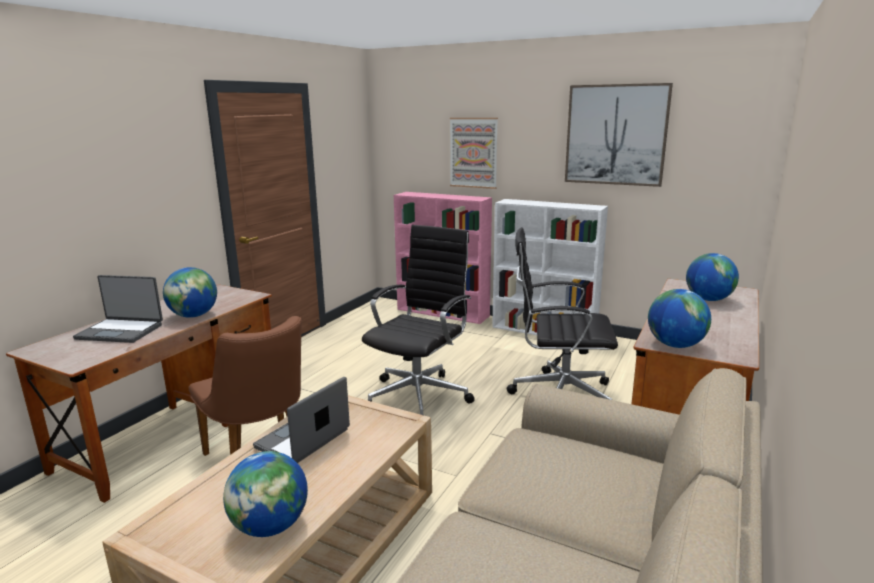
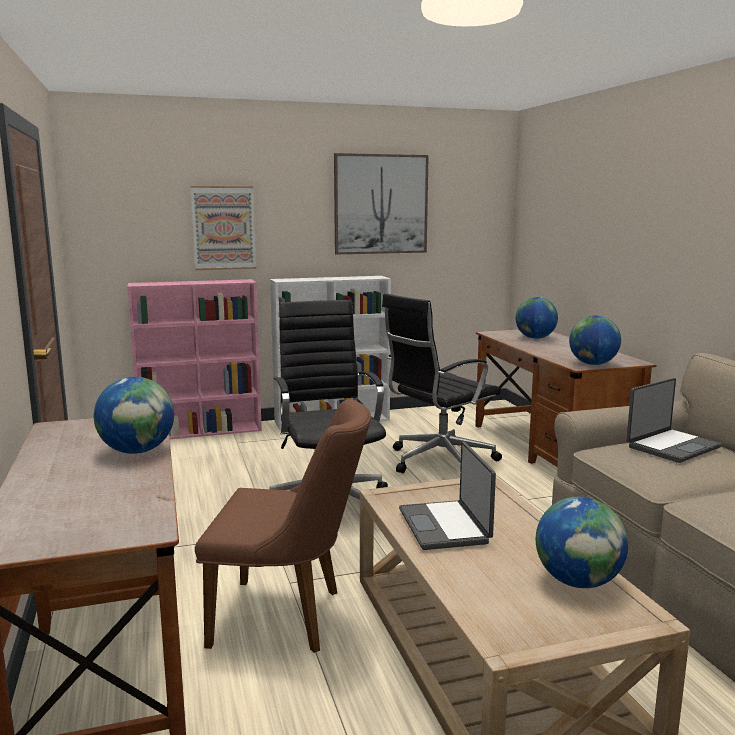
camera: 45 degrees left, 5 degrees down
laptop [73,275,163,343] -> laptop moved to [626,378,722,463]

